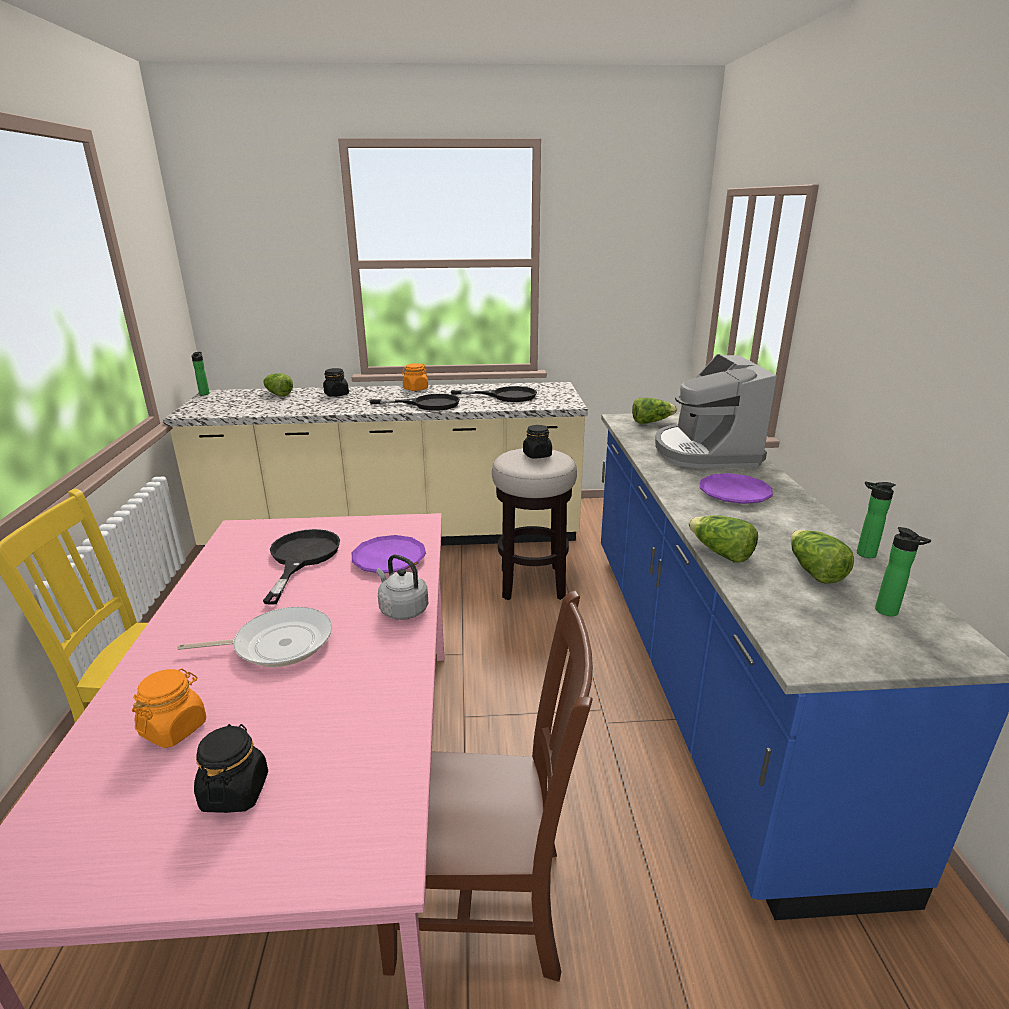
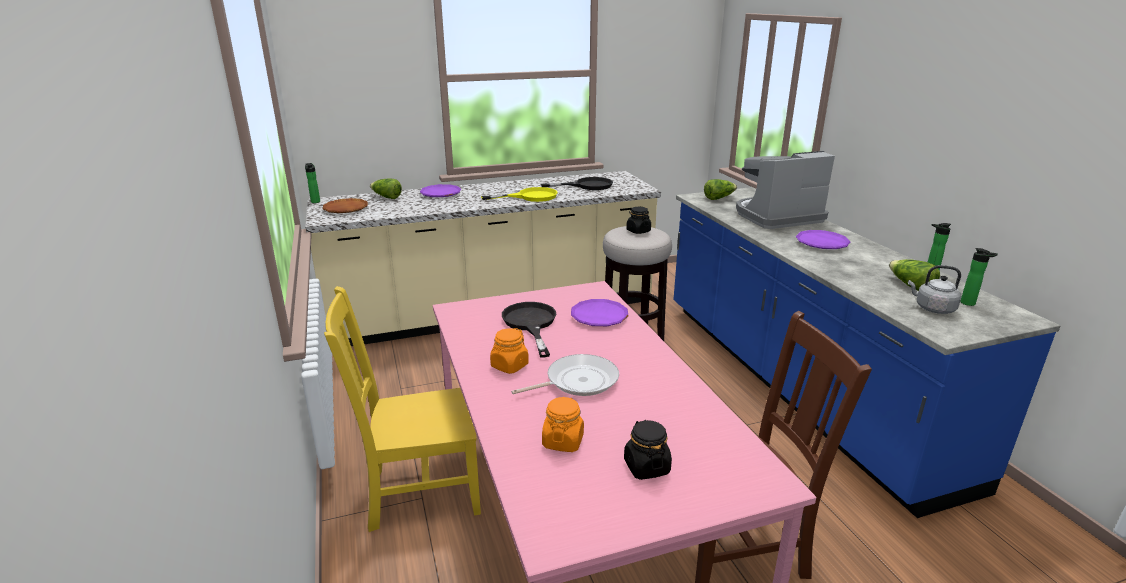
camera: 15 degrees left, 0 degrees up
black jar [323,368,349,397] -> purple plate [420,184,461,197]
black frying pan [369,394,460,411] -> yellow frying pan [481,187,558,202]
grey kettle [376,554,428,620] -> grey kettle moved to [908,265,961,314]
orange jar [402,363,428,391] -> orange jar moved to [490,328,529,374]
coffee machine [655,354,777,468] -> coffee machine turned 90 degrees clockwise [736,151,835,229]
lettuce [688,515,758,563] -> none
none -> brown plate [323,198,368,213]

